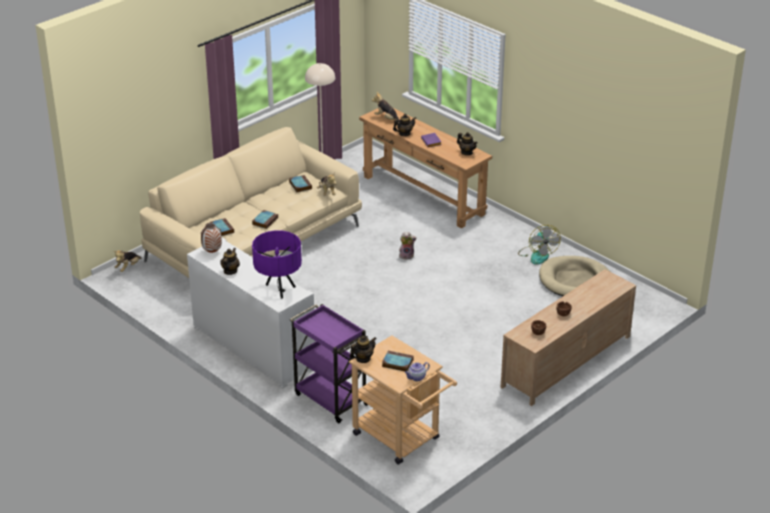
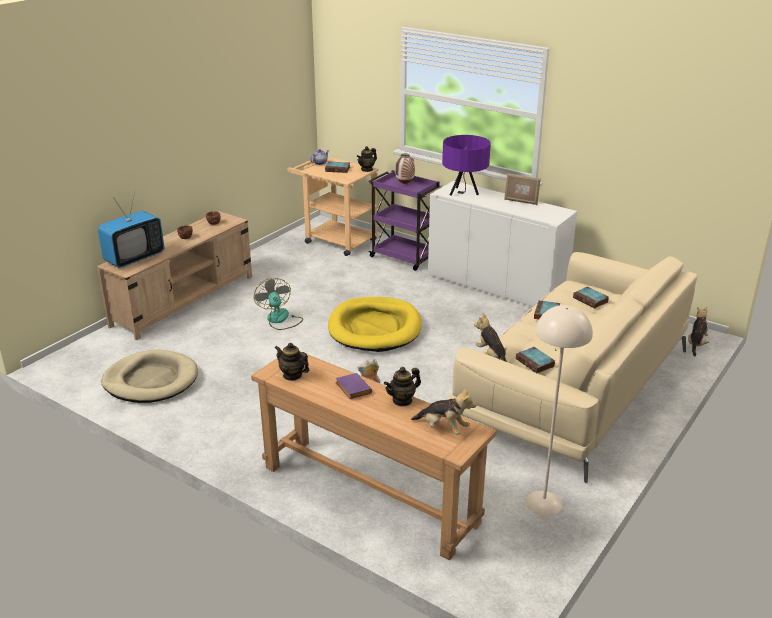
camera: 170 degrees right, 5 degrees down
vase [201,223,222,253] -> vase moved to [395,153,415,184]
teapot [220,248,240,275] -> picture frame [504,173,541,205]
fan [518,225,561,265] -> fan moved to [254,278,303,330]
none -> television [98,192,164,268]
none -> yellow dog bed [328,297,422,352]

